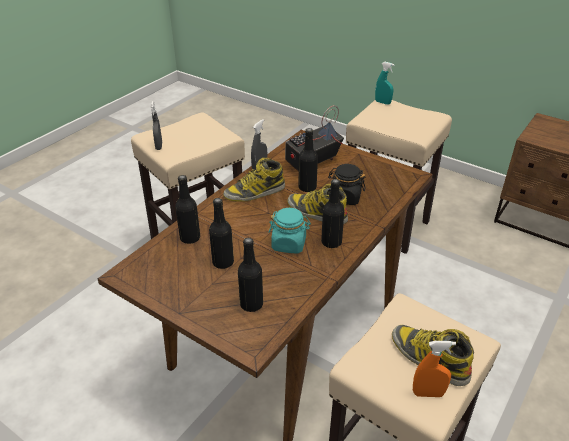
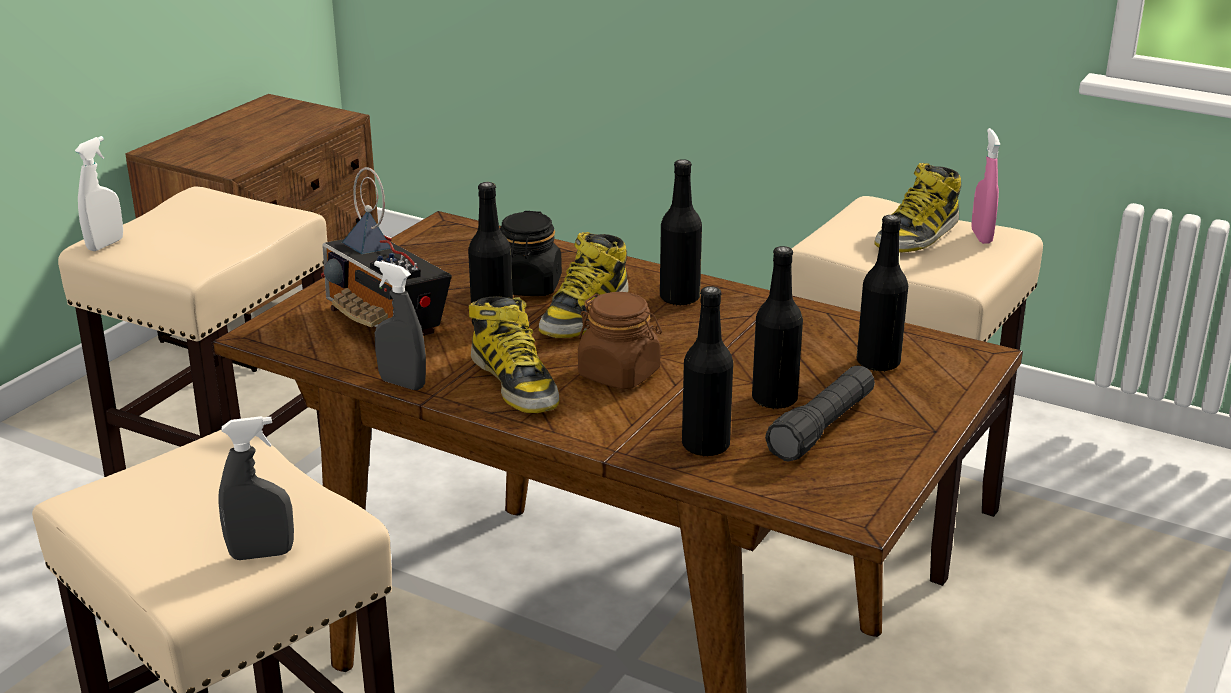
camera: 95 degrees left, 10 degrees down
turquoise jar [268,208,311,254] -> none
turquoise spray bottle [375,62,394,105] -> white spray bottle [75,136,123,251]
orange spray bottle [413,341,456,397] -> pink spray bottle [971,128,1000,244]
none -> brown jar [578,292,662,389]
none -> black flashlight [765,366,875,462]

